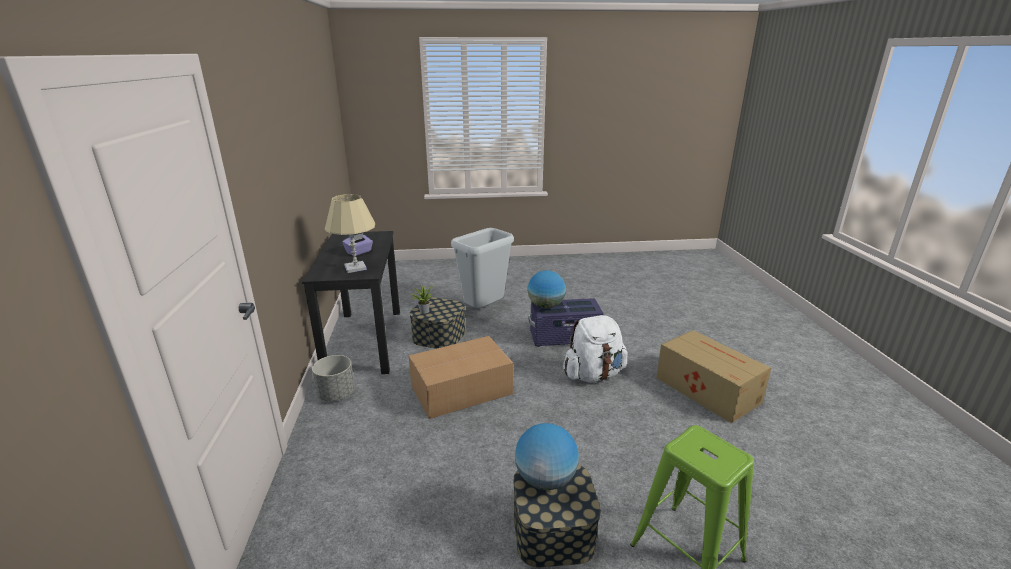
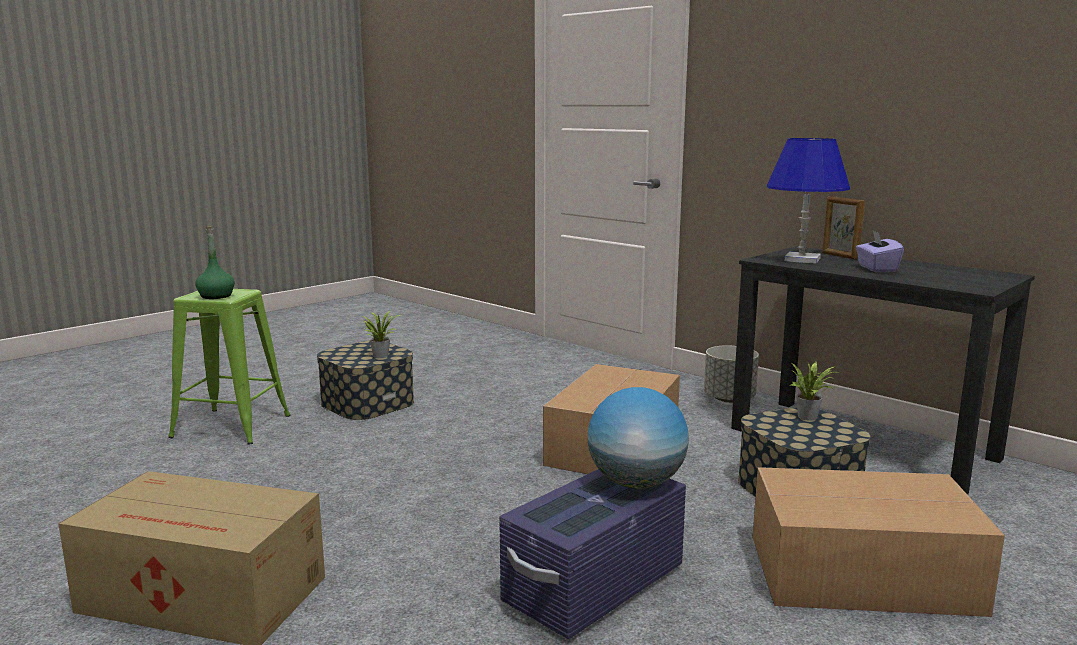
camera: 140 degrees right, 10 degrees down
beige table lamp [325,194,375,273] -> blue table lamp [767,138,850,264]
grey trash can [451,228,514,308] -> cardboard box [753,467,1005,617]
globe [515,423,579,490] -> potted plant [363,311,400,358]
white backpack [563,315,628,382] -> none
none -> green bottle [195,226,235,299]
none -> picture frame [822,196,865,259]

